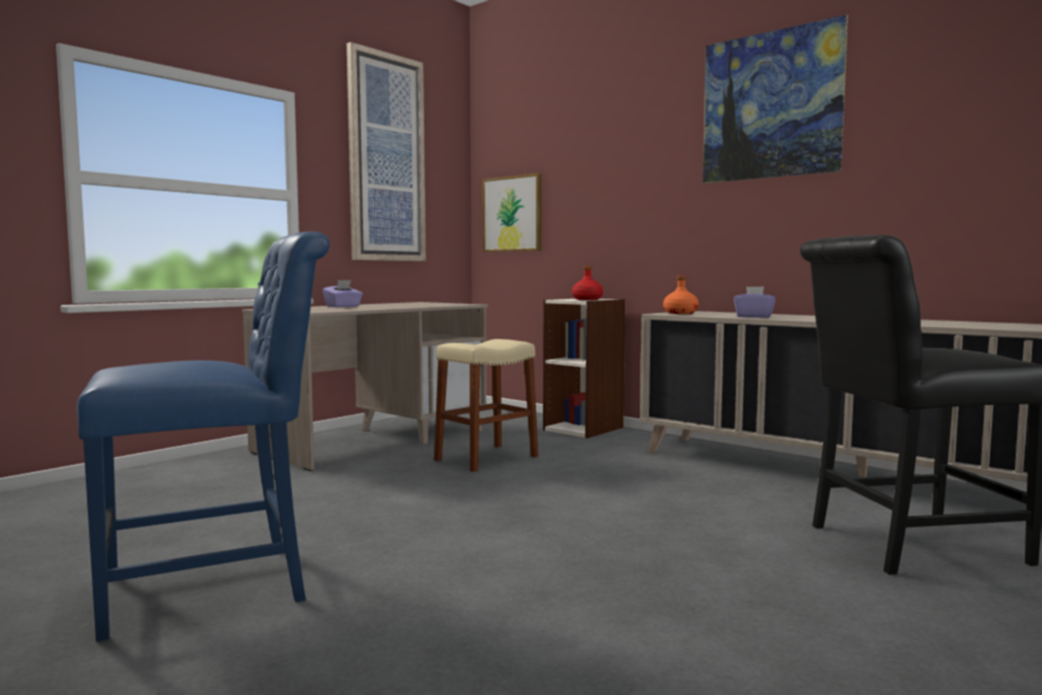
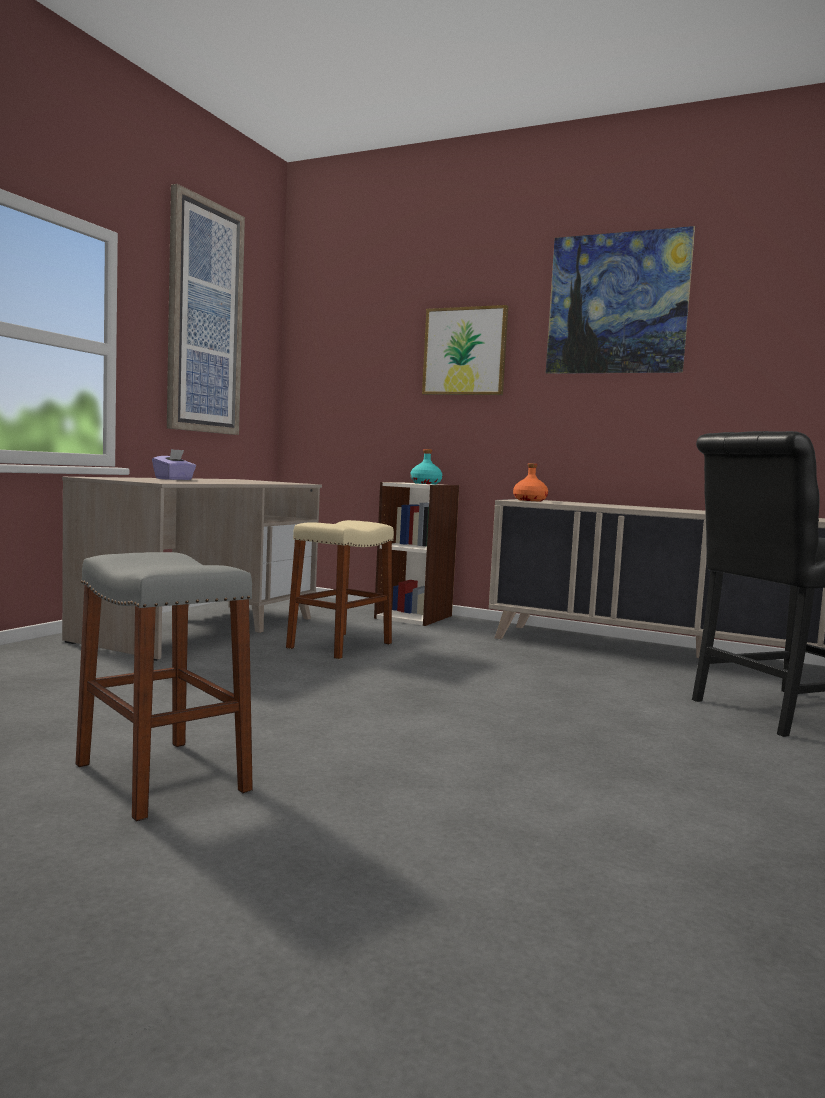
camera: 15 degrees left, 0 degrees up
blue chair [77,232,330,642] -> grey stool [76,552,253,821]
picture [483,173,542,252] -> picture moved to [422,305,508,395]
red bottle [572,266,603,300] -> turquoise bottle [410,449,442,484]
purple tissue box [734,286,776,318] -> none

